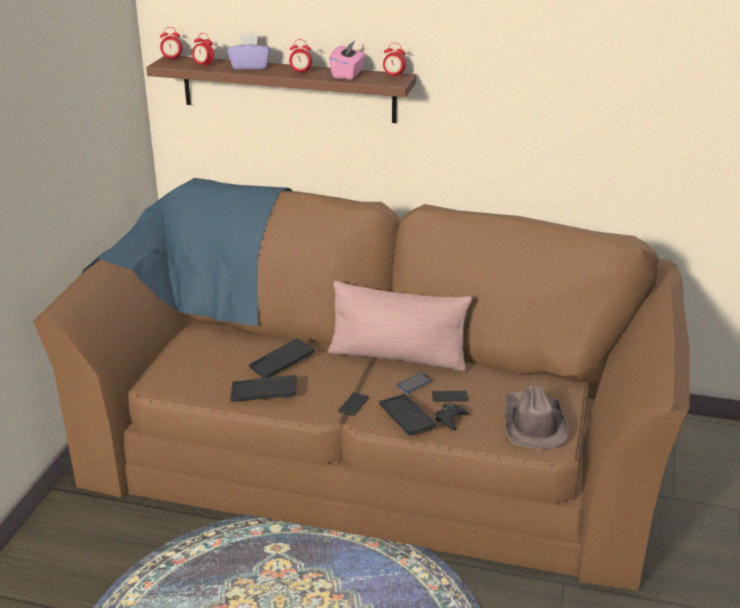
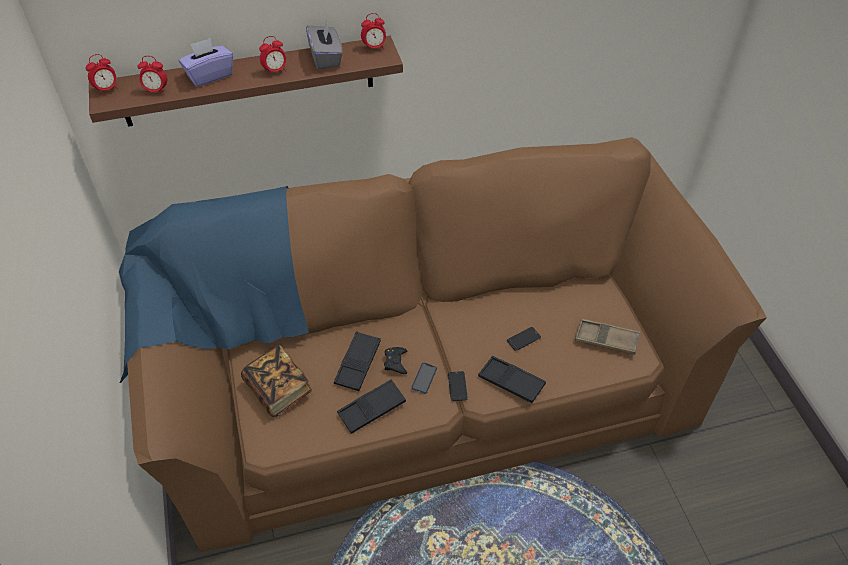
camera: 30 degrees left, 20 degrees up
pink pillow [328,281,472,371] -> none
pink tissue box [329,41,366,80] -> grey tissue box [306,21,343,70]
phone [397,372,432,393] -> phone moved to [411,363,437,394]
black game controller [435,403,469,430] -> black game controller moved to [384,347,407,374]
brown hat [505,385,568,449] -> brown tray [575,319,640,355]
none -> book [241,345,312,417]

